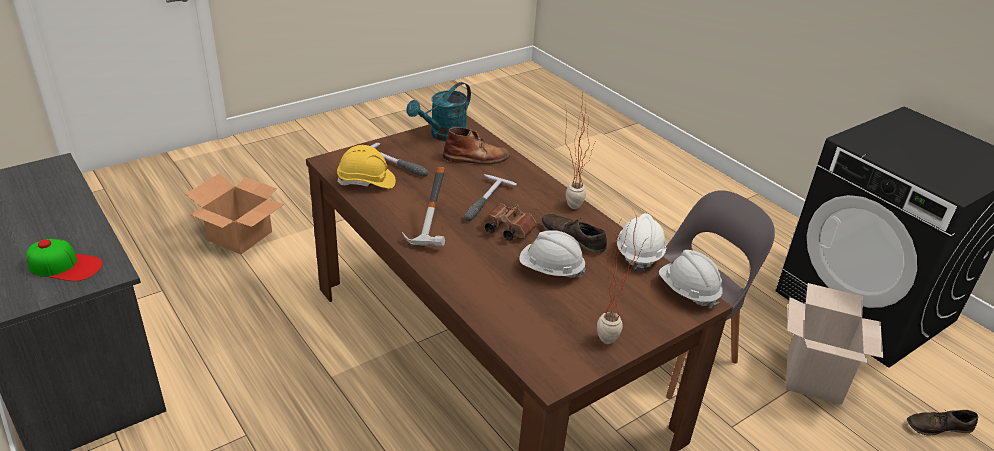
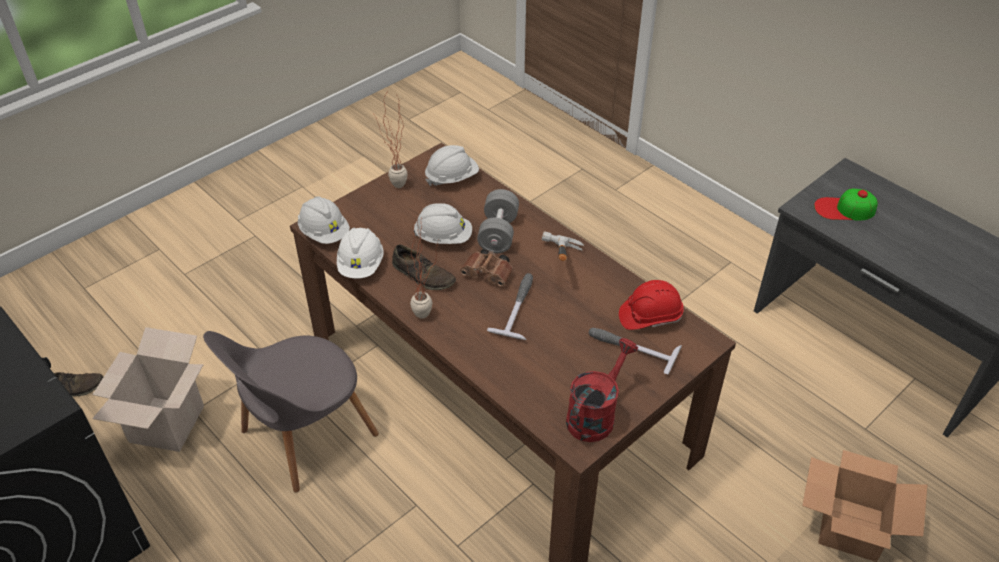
camera: 175 degrees right, 10 degrees up
yellow hard hat [337,145,396,189] -> red hard hat [619,280,684,330]
turquoise watering can [406,82,471,142] -> red watering can [566,338,638,442]
brown boot [443,127,510,164] -> none
none -> white hard hat [425,145,479,186]
none -> grey dumbbell [477,189,519,253]

